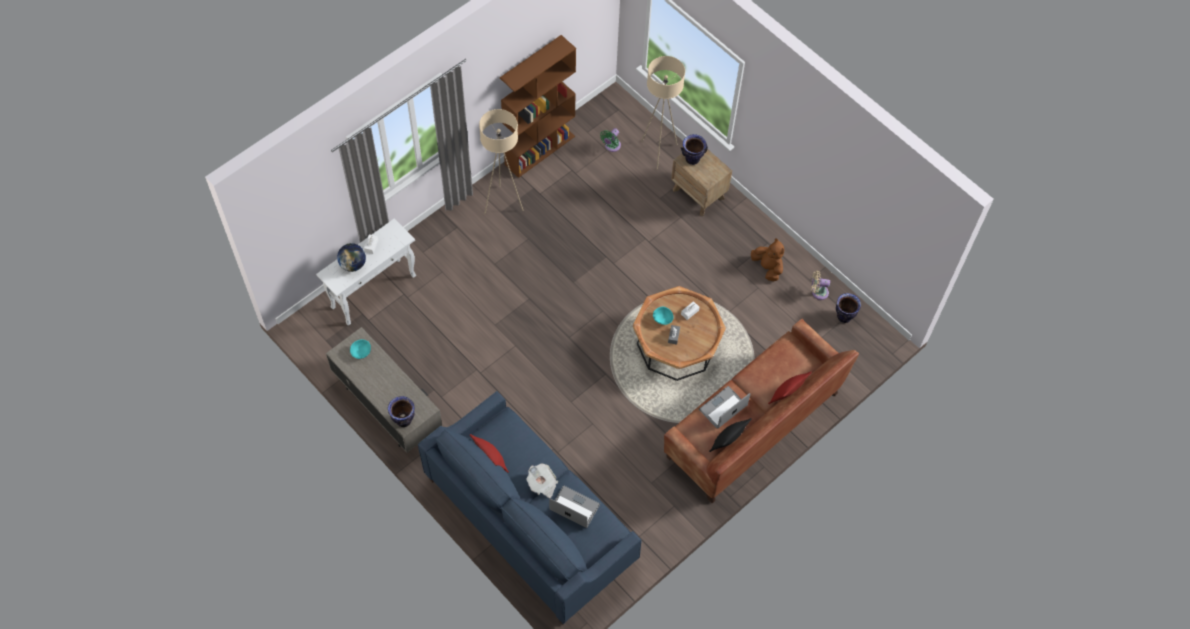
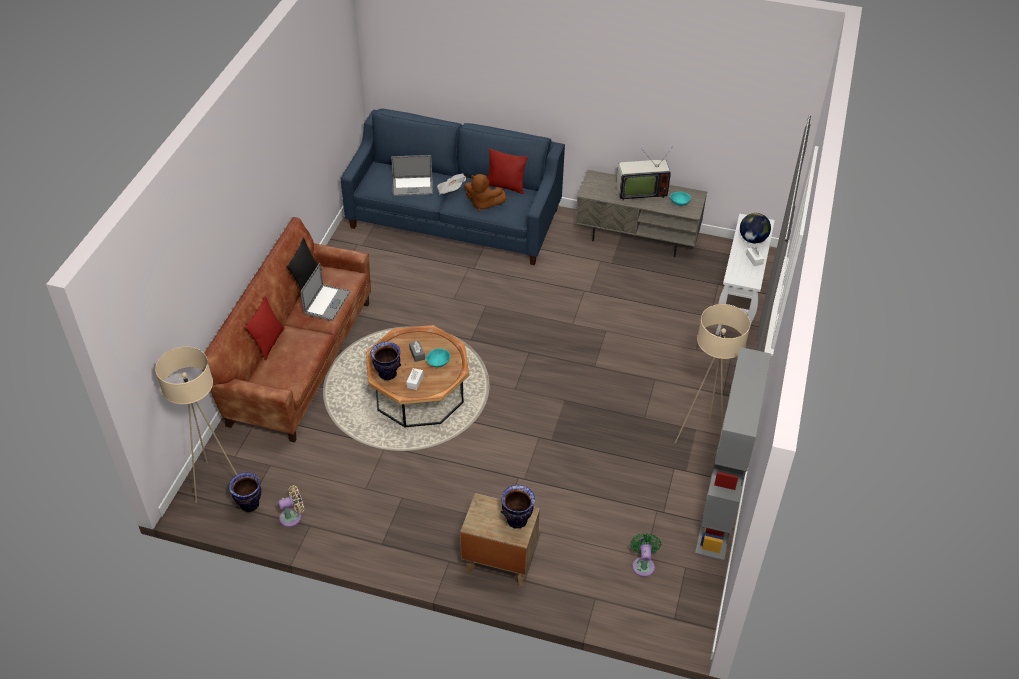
camera: 150 degrees right, 15 degrees down
vase [388,396,415,427] -> vase moved to [371,342,401,380]
brown bookcase [500,35,576,178] -> grey bookcase [695,347,771,561]
beige floor lamp [641,56,685,170] -> beige floor lamp moved to [155,347,237,503]
brown plush toy [751,238,784,281] -> brown plush toy moved to [464,174,507,211]
none -> television [616,145,674,201]

